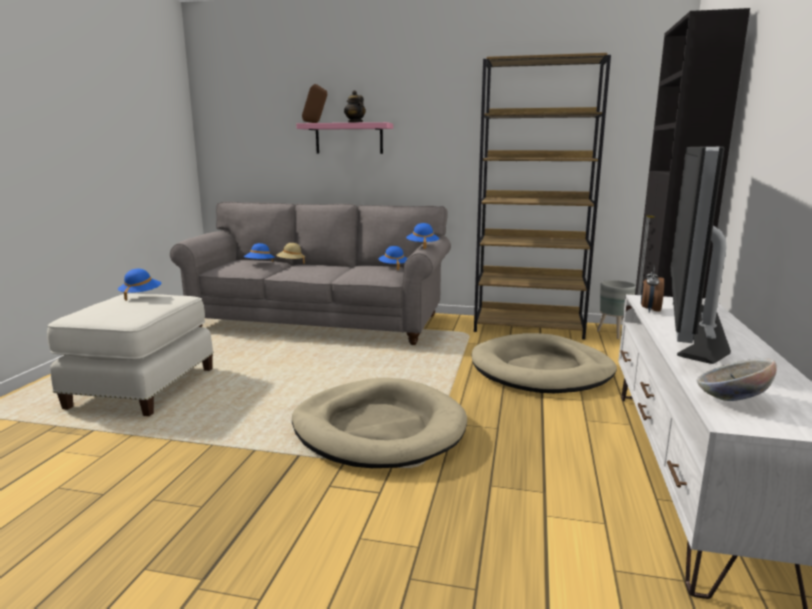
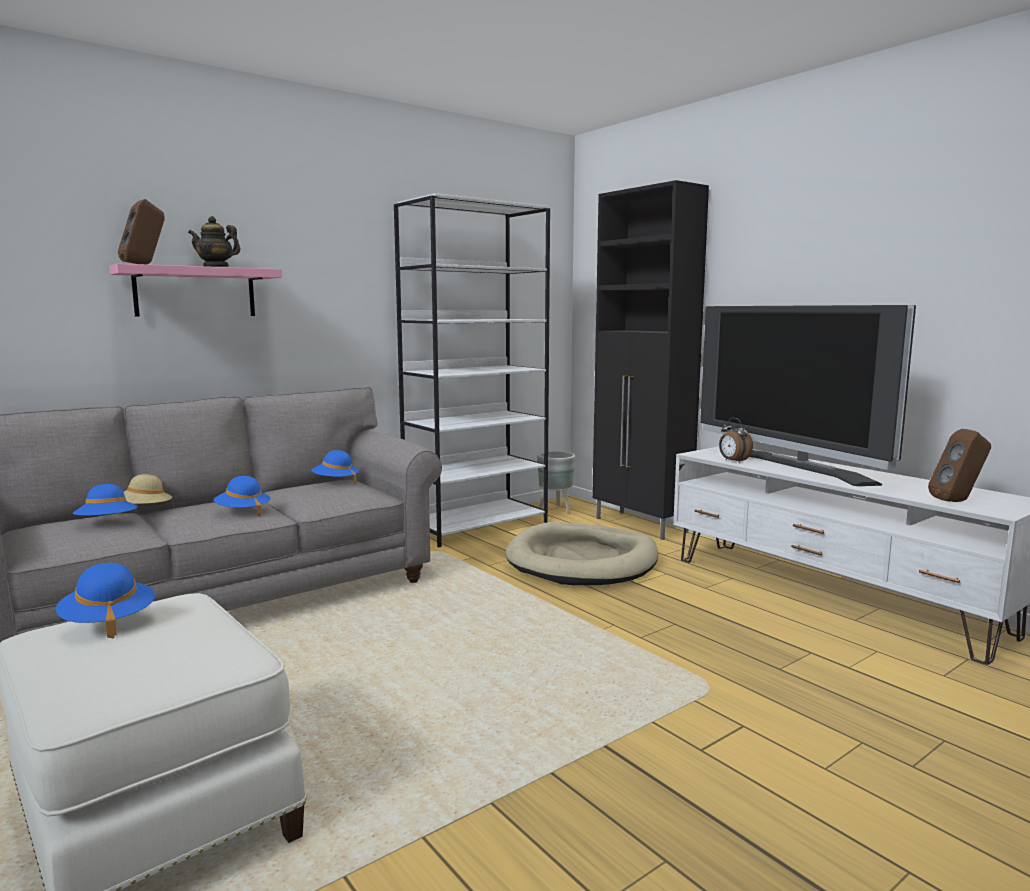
camera: 50 degrees left, 5 degrees down
beige dog bed [292,378,467,468] -> none
blue hat [406,223,439,249] -> blue hat moved to [213,476,271,516]
brown bookcase [474,53,611,339] -> white bookcase [394,193,550,548]
bowl [697,358,777,401] -> brown speaker [928,429,991,502]

